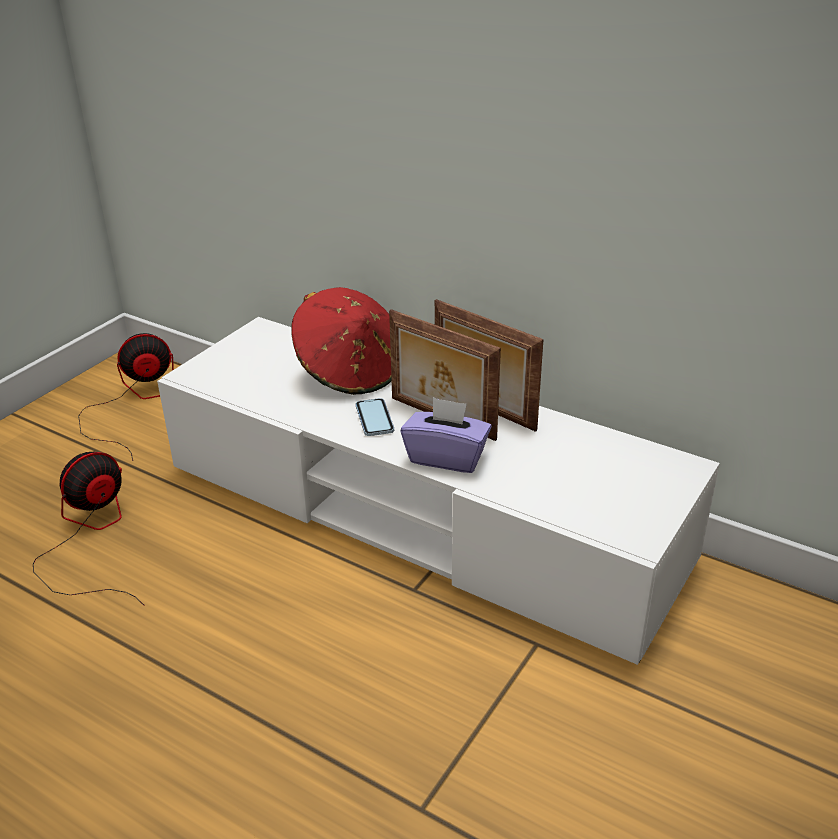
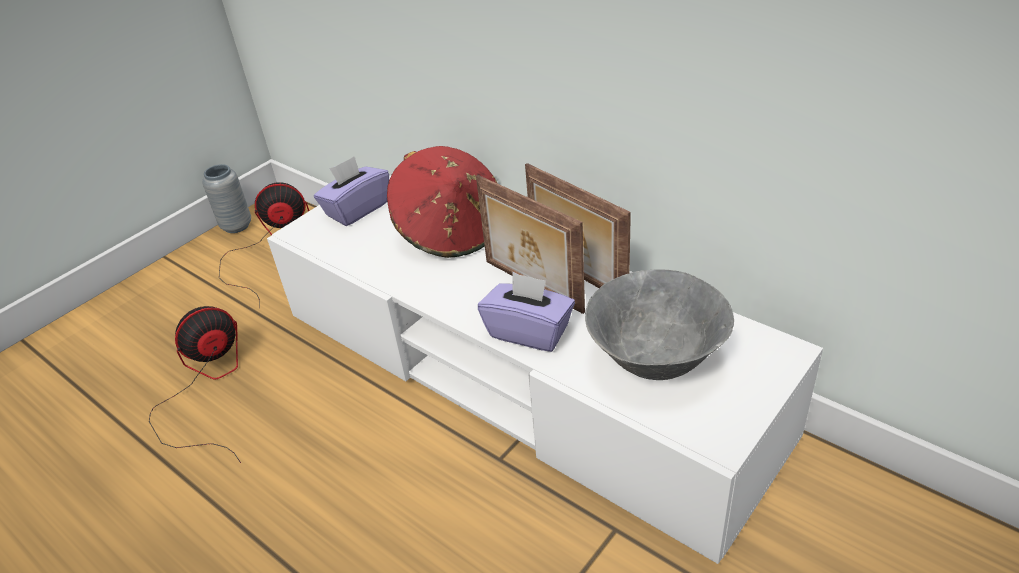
camera: 10 degrees right, 5 degrees up
phone [356,398,394,436] -> none
none -> grey vase [202,164,251,233]
none -> purple tissue box [314,156,389,226]
none -> grey bowl [585,269,734,380]

